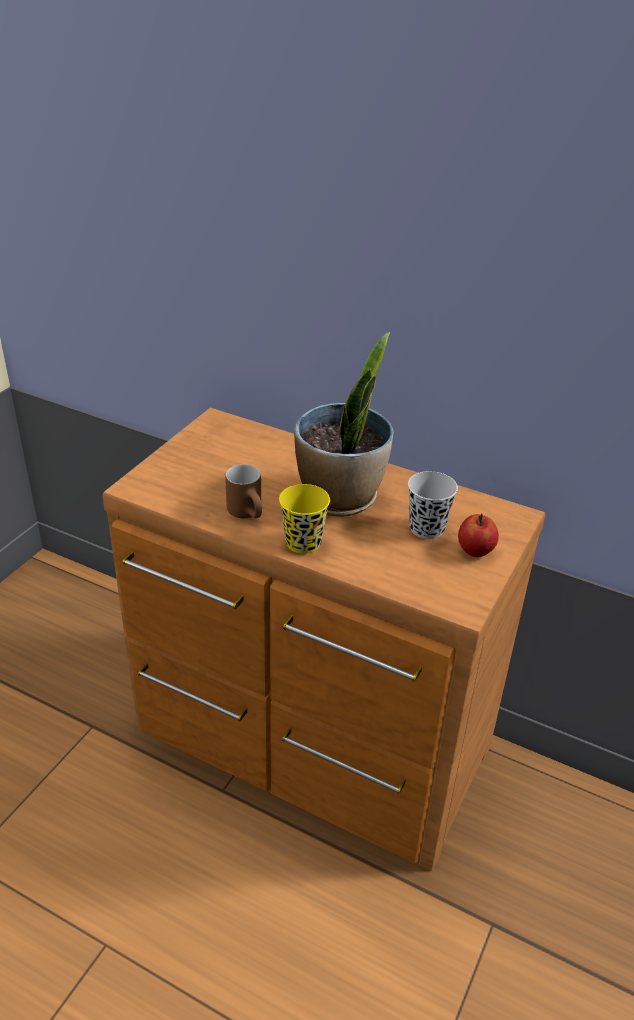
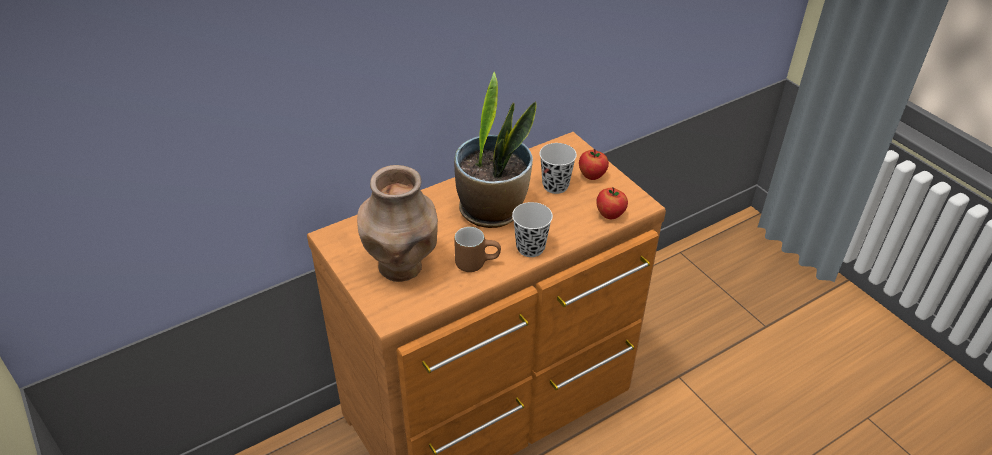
camera: 60 degrees left, 5 degrees up
yellow cup [279,484,330,554] -> black cup [512,202,553,257]
none -> brown vase [357,165,438,282]
none -> apple [596,187,628,219]

